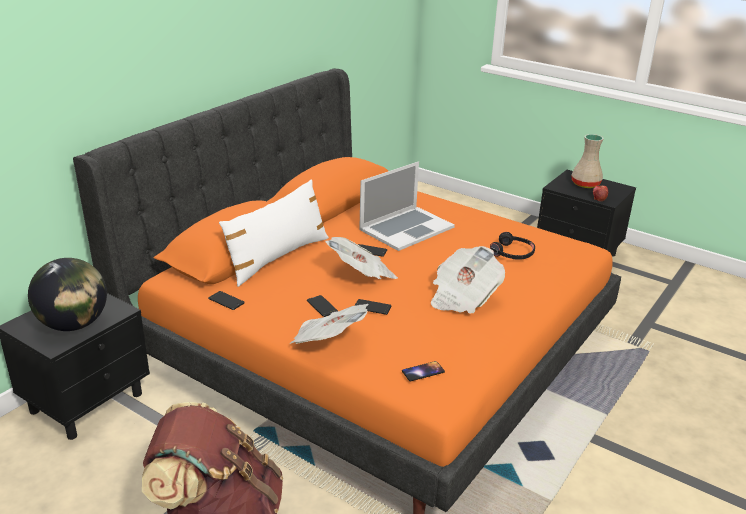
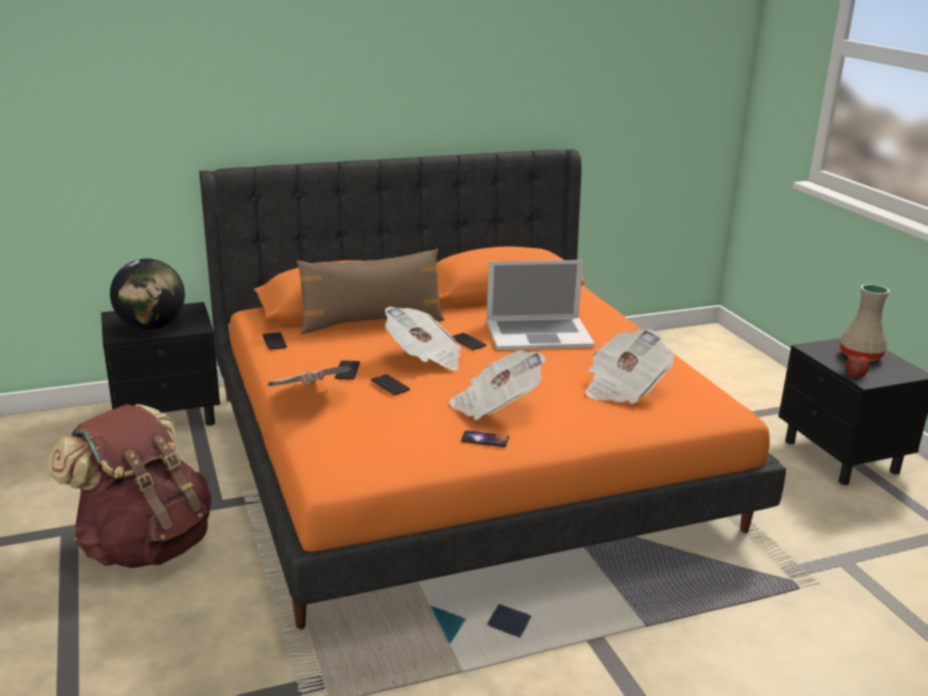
camera: 35 degrees right, 5 degrees down
white pillow [219,179,329,287] -> brown pillow [297,249,445,334]
phone [402,361,445,381] -> phone moved to [461,431,509,447]
black headphones [490,232,535,260] -> newspaper [586,329,674,403]

